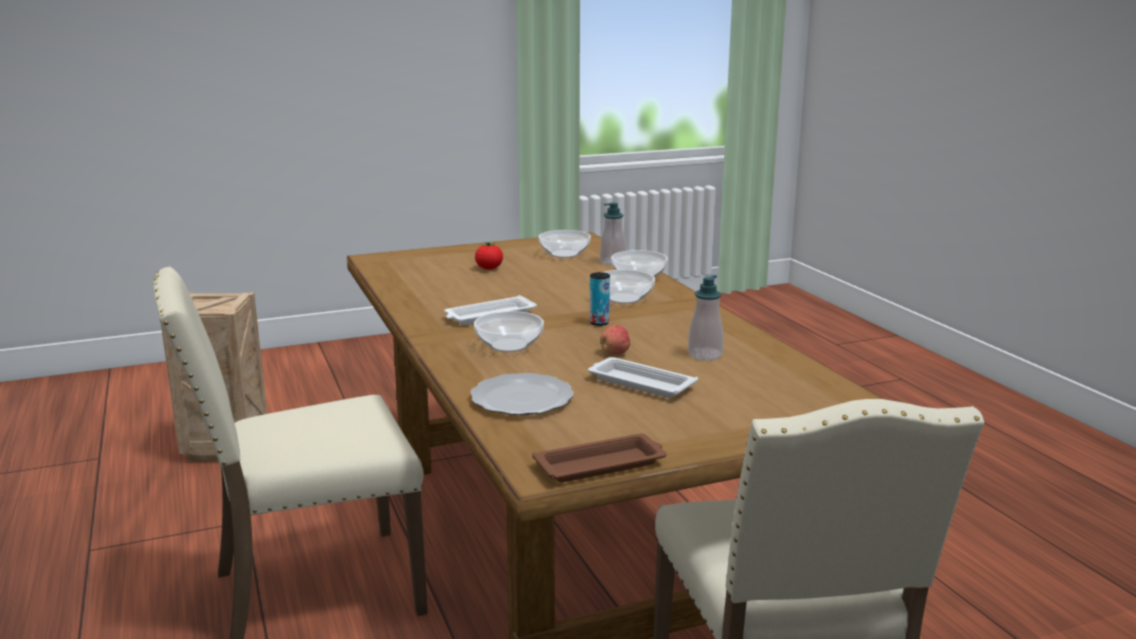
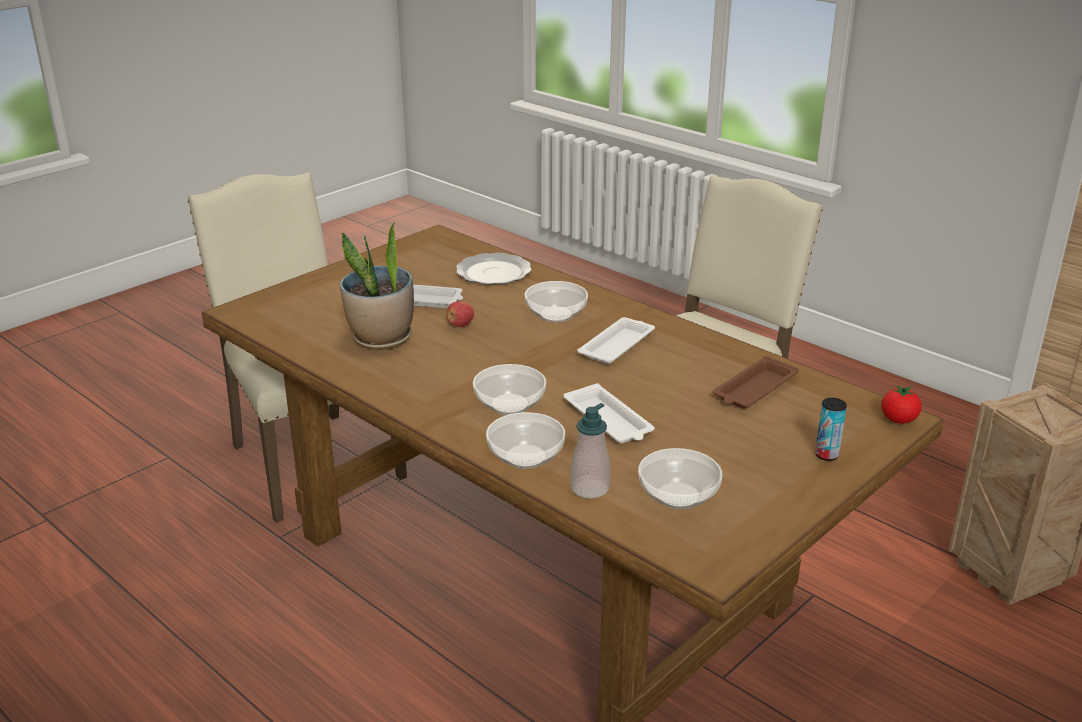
camera: 155 degrees right, 10 degrees up
tomato [475,242,503,270] -> tomato moved to [881,385,921,424]
brown tray [532,434,667,482] -> brown tray moved to [713,356,799,409]
can [590,272,610,326] -> can moved to [815,398,847,461]
soap dispenser [688,275,723,361] -> potted plant [340,222,414,350]
none -> white tray [564,383,655,443]

